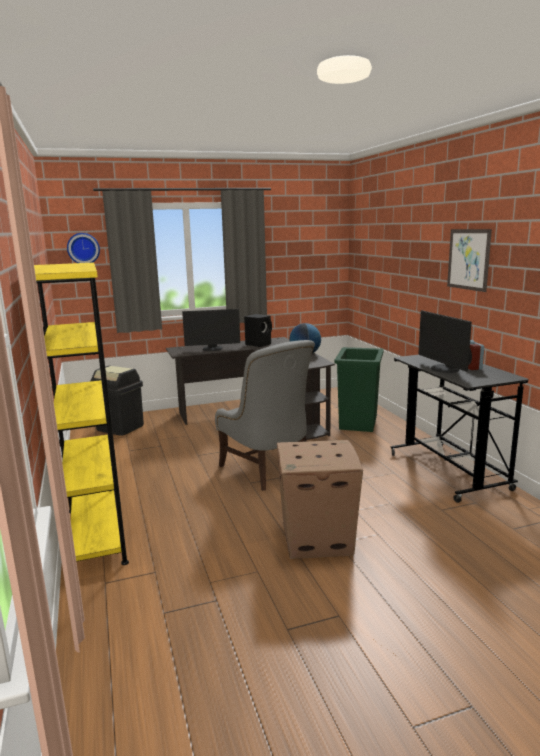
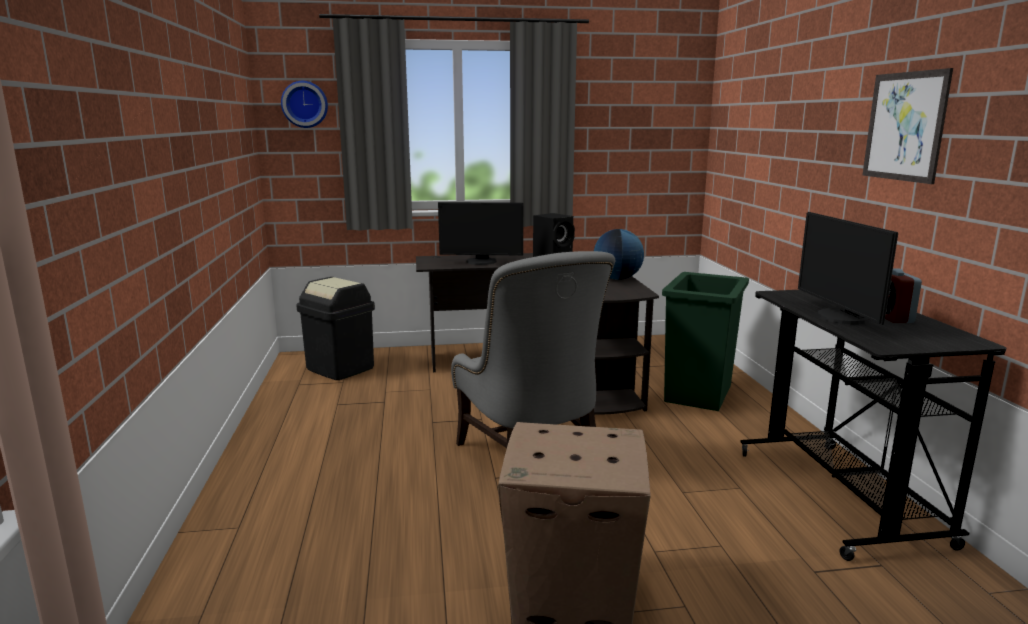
camera: 10 degrees right, 0 degrees up
yellow bookcase [34,263,129,565] -> none

